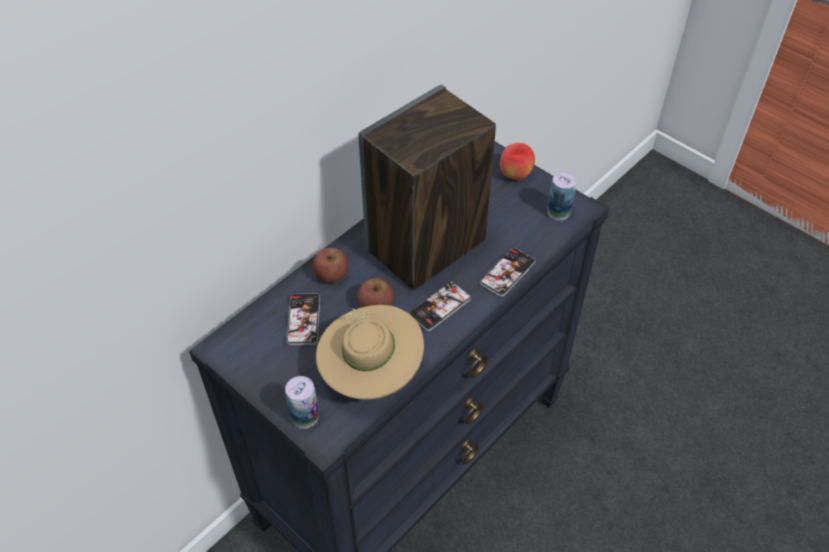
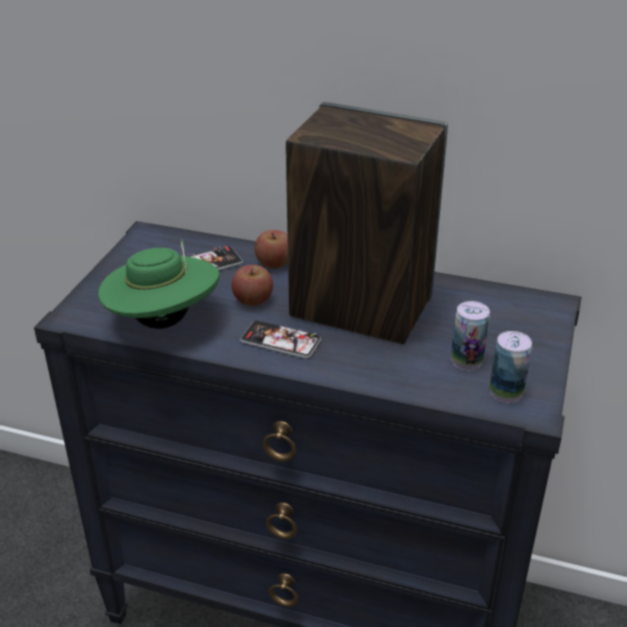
camera: 65 degrees right, 15 degrees down
can [285,376,319,429] -> can moved to [451,301,490,371]
beige hat [316,305,424,400] -> green hat [98,239,220,329]
phone [480,248,535,297] -> none
apple [500,143,535,180] -> none

